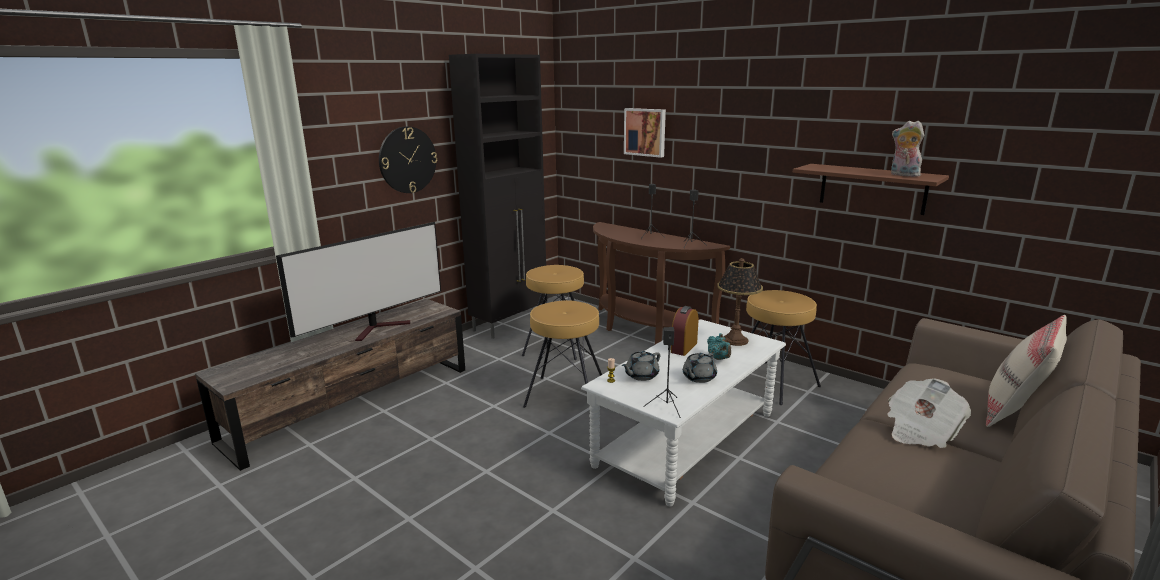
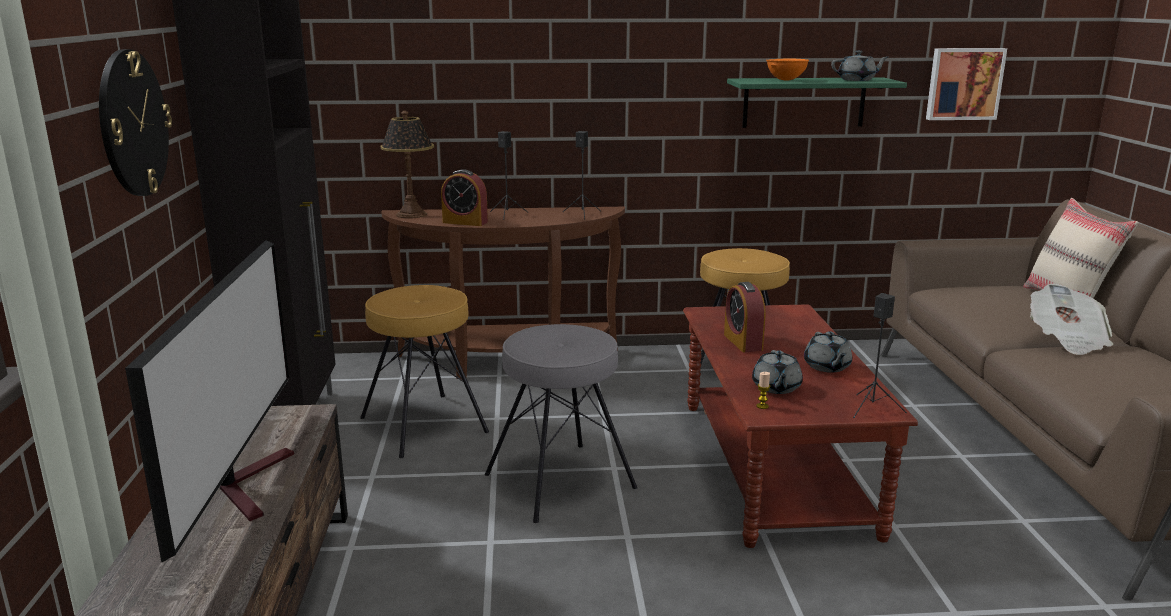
camera: 45 degrees left, 0 degrees up
brown stool [523,300,602,408] -> grey stool [485,324,637,523]
white coffee table [581,319,786,506] -> brown coffee table [683,304,918,548]
picture [624,108,666,158] -> picture moved to [926,48,1007,120]
turquoise teapot [707,333,731,360] -> none
table lamp [717,258,763,346] -> table lamp moved to [380,111,434,218]
brown shelf [793,164,949,215] -> green shelf [727,77,907,128]
plush toy [891,121,924,177] -> grey teapot [831,51,888,81]
none -> alarm clock [441,169,488,226]
none -> orange bowl [766,58,809,80]

